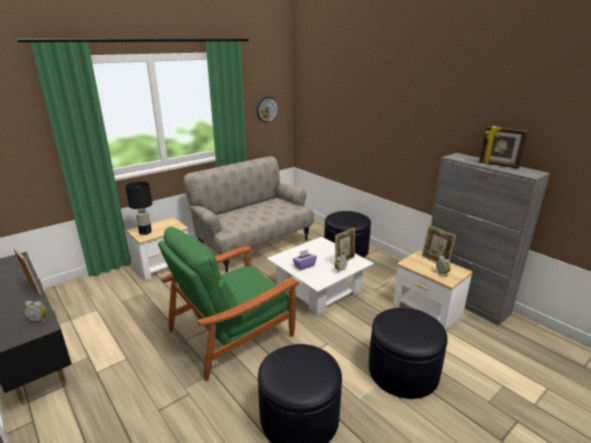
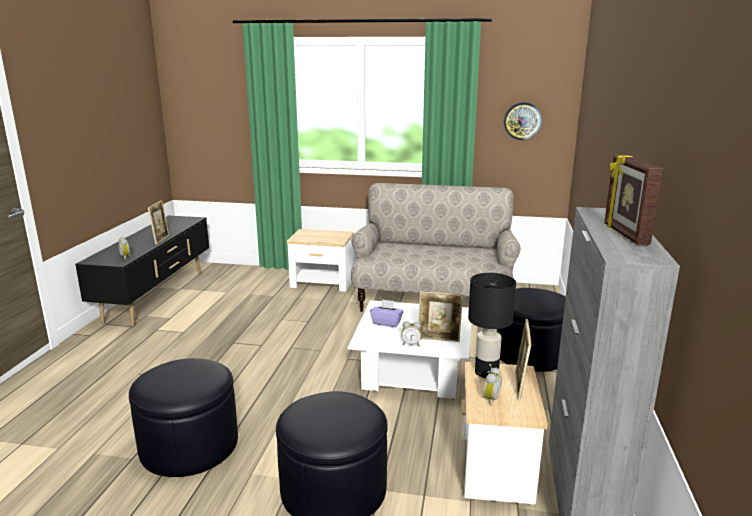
camera: 50 degrees right, 5 degrees down
black table lamp [125,181,152,235] -> black table lamp moved to [468,273,516,378]
green armchair [158,227,299,381] -> none

